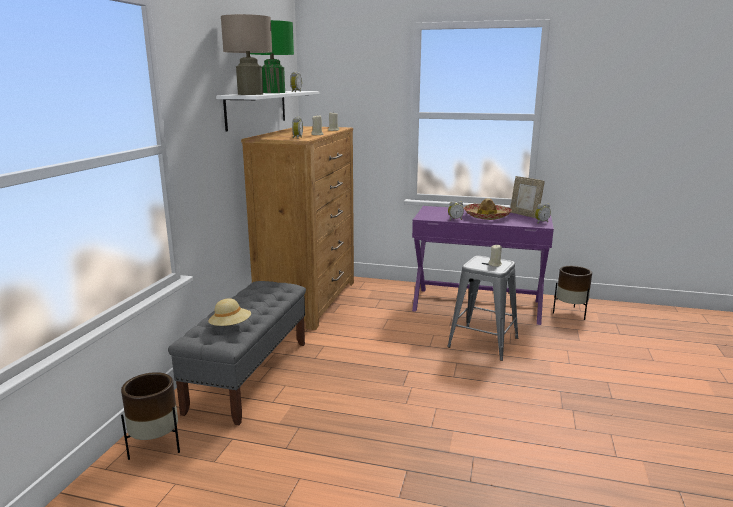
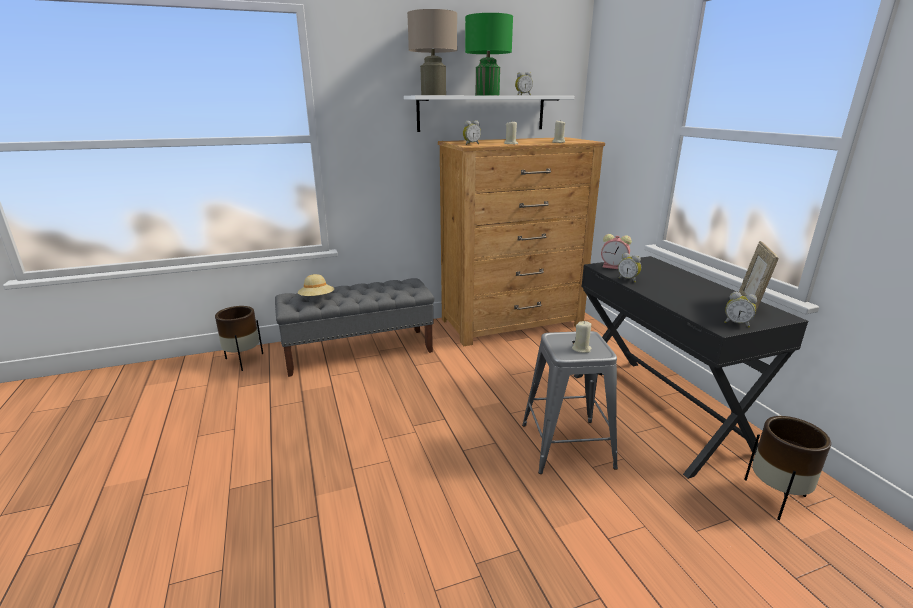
camera: 55 degrees right, 5 degrees up
purple desk [412,206,554,325] -> black desk [574,256,808,479]
hat [464,198,512,220] -> none
none -> alarm clock [601,234,632,269]

